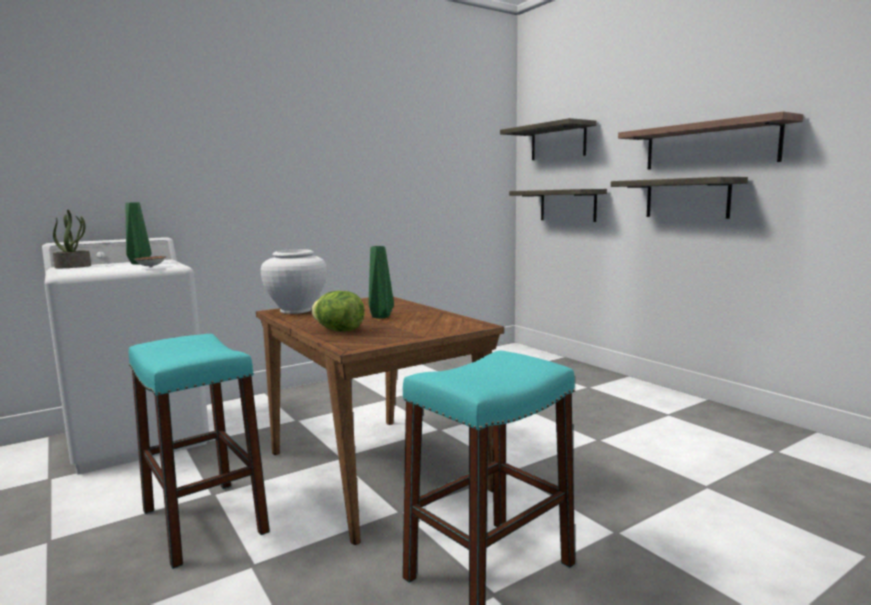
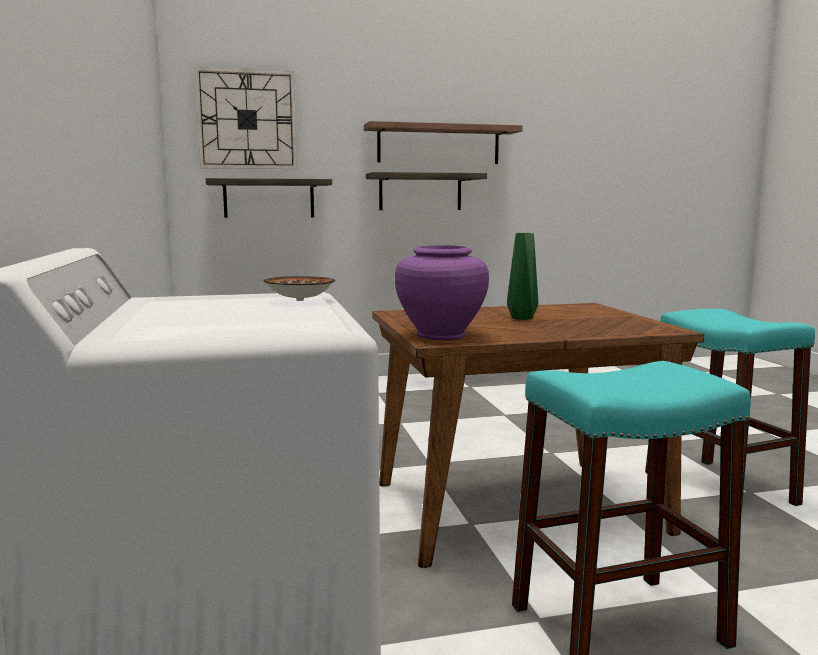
camera: 70 degrees left, 0 degrees up
potted plant [53,209,91,268] -> none
green vase [126,202,151,265] -> none
white vase [261,249,327,314] -> purple vase [395,245,489,340]
lettuce [311,291,365,331] -> none
shelf [500,118,596,160] -> wall clock [195,67,297,169]

